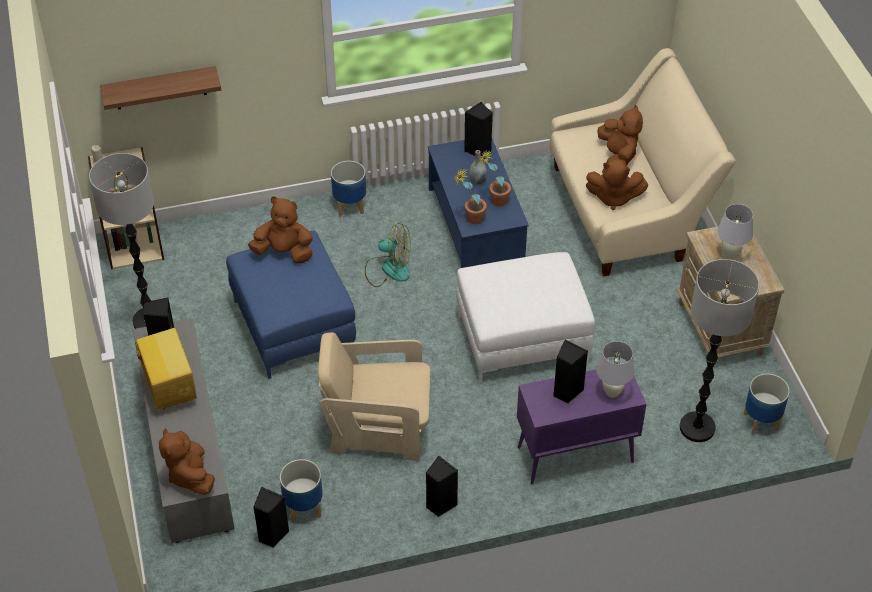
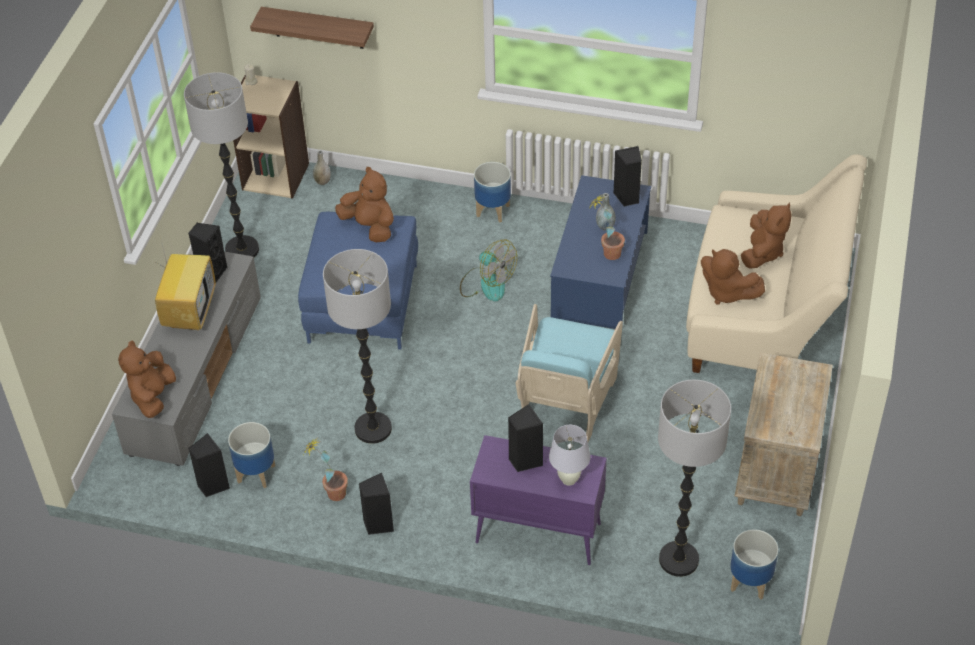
camera: 30 degrees right, 0 degrees up
beige armchair [318,332,431,461] -> floor lamp [323,249,392,444]
potted plant [452,168,487,224] -> potted plant moved to [304,437,348,501]
white ottoman [456,252,595,383] -> turquoise armchair [516,304,623,442]
white table lamp [717,204,753,259] -> none
none -> grey vase [313,150,331,185]

